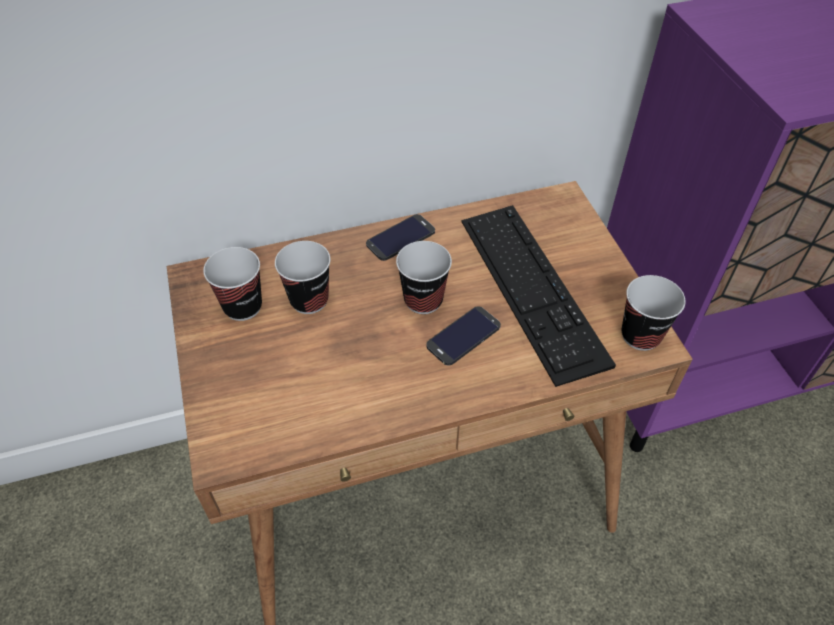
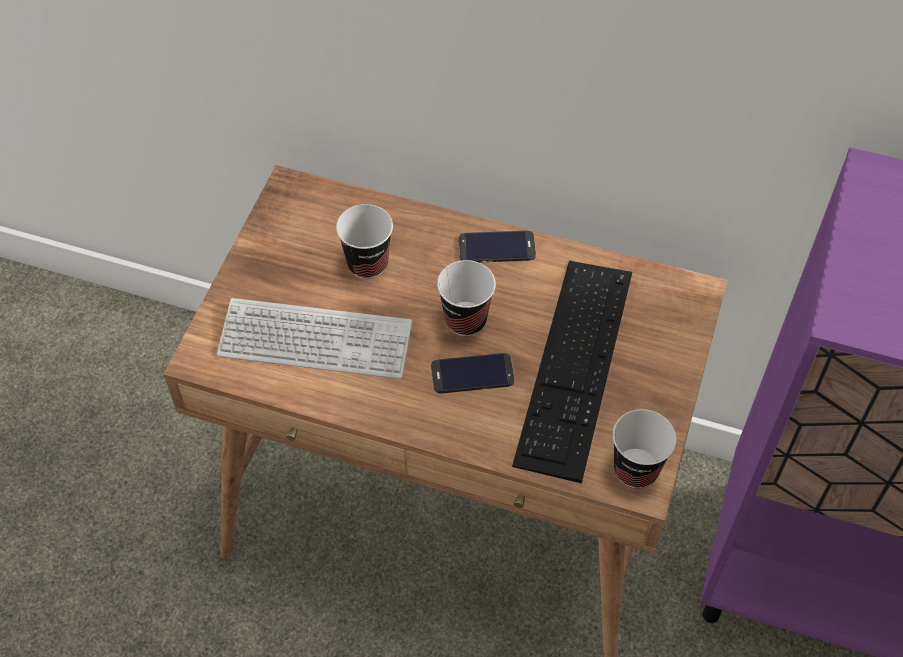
camera: 35 degrees right, 5 degrees up
cup [203,247,262,321] -> none
none -> keyboard [217,298,412,379]

